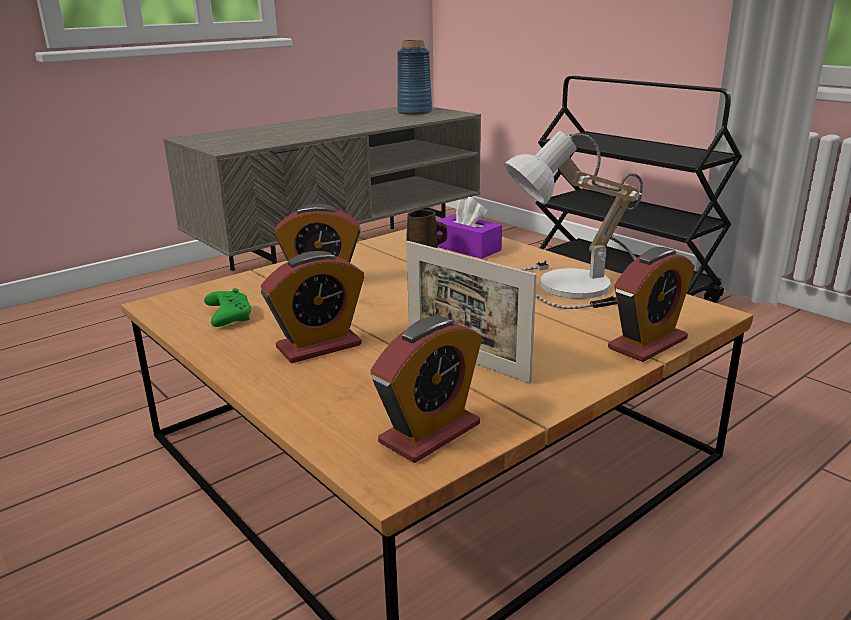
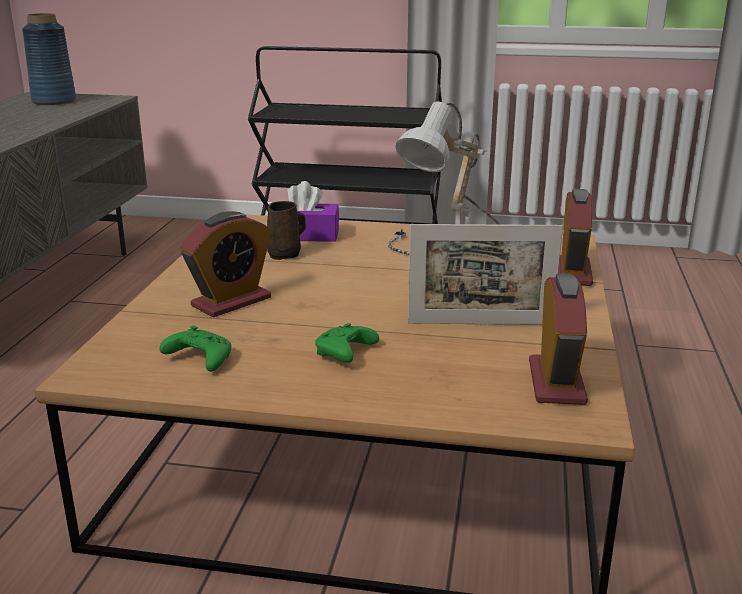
camera: 40 degrees left, 0 degrees up
alarm clock [261,251,364,363] -> green game controller [315,323,379,363]

